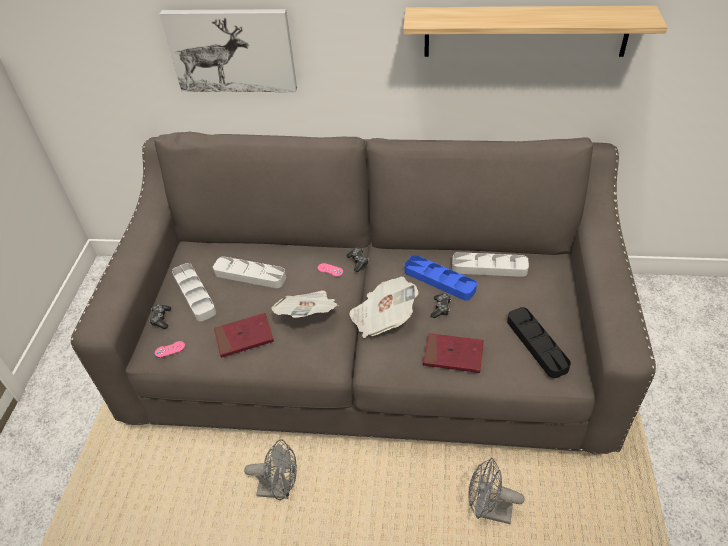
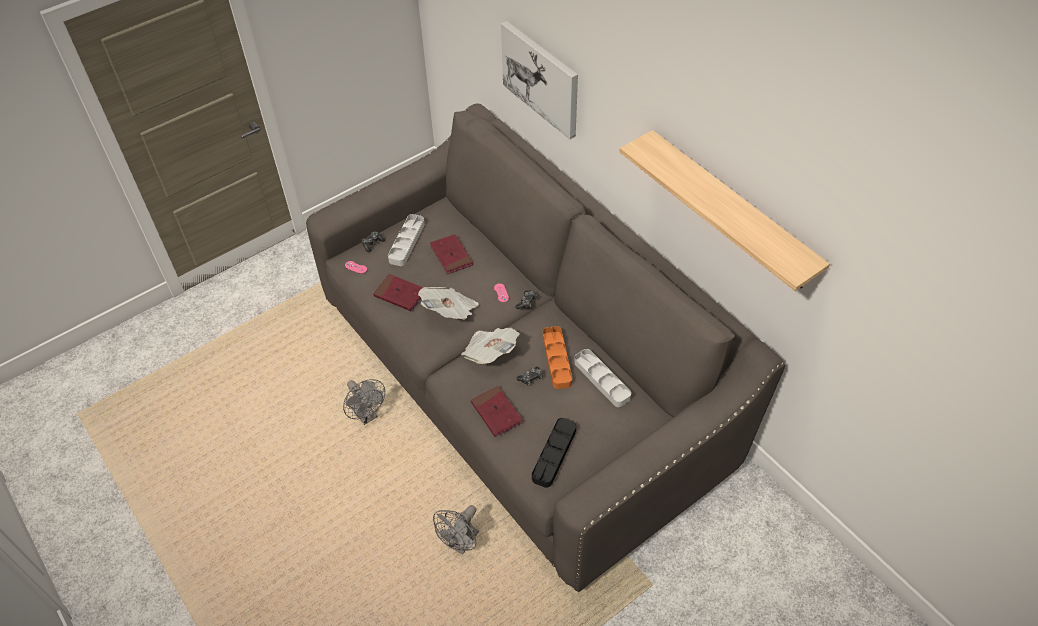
camera: 45 degrees right, 5 degrees up
grey tray [213,256,286,288] -> red book [430,234,473,274]
blue tray [405,255,477,301] -> orange tray [543,326,572,389]
grey fan [468,458,525,524] -> grey fan turned 120 degrees counterclockwise [433,505,479,555]

